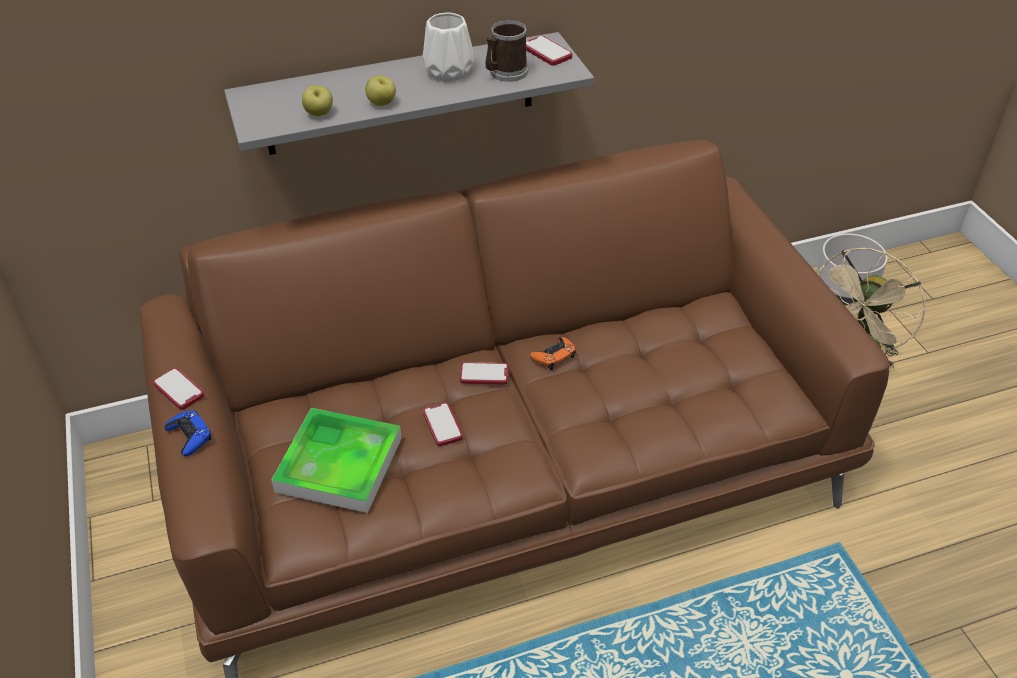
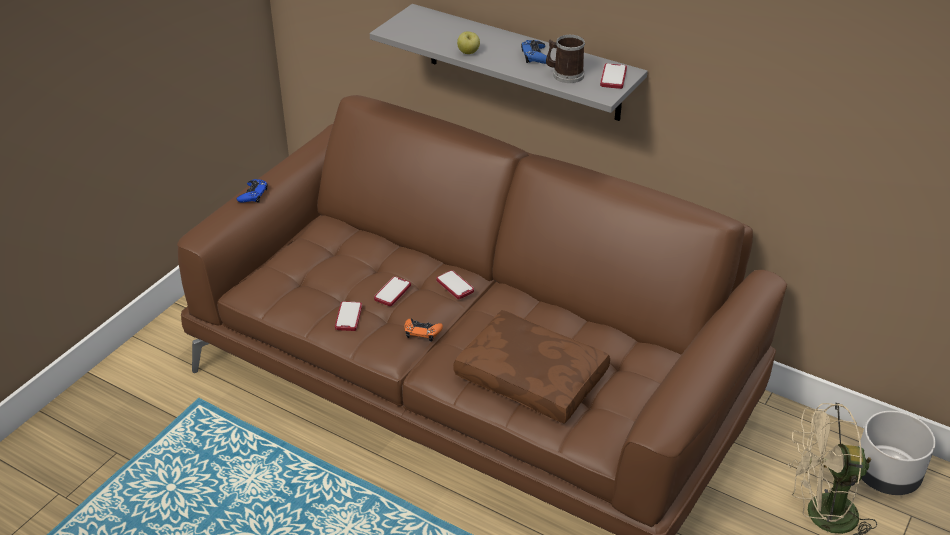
camera: 50 degrees right, 5 degrees down
phone [153,368,204,410] -> phone moved to [335,301,362,331]
tray [271,408,402,513] -> none
apple [302,85,333,116] -> none
white vase [423,12,474,81] -> blue game controller [521,40,547,64]
orange game controller [530,337,576,370] -> orange game controller moved to [404,318,443,342]
none -> brown pillow [453,310,610,424]

